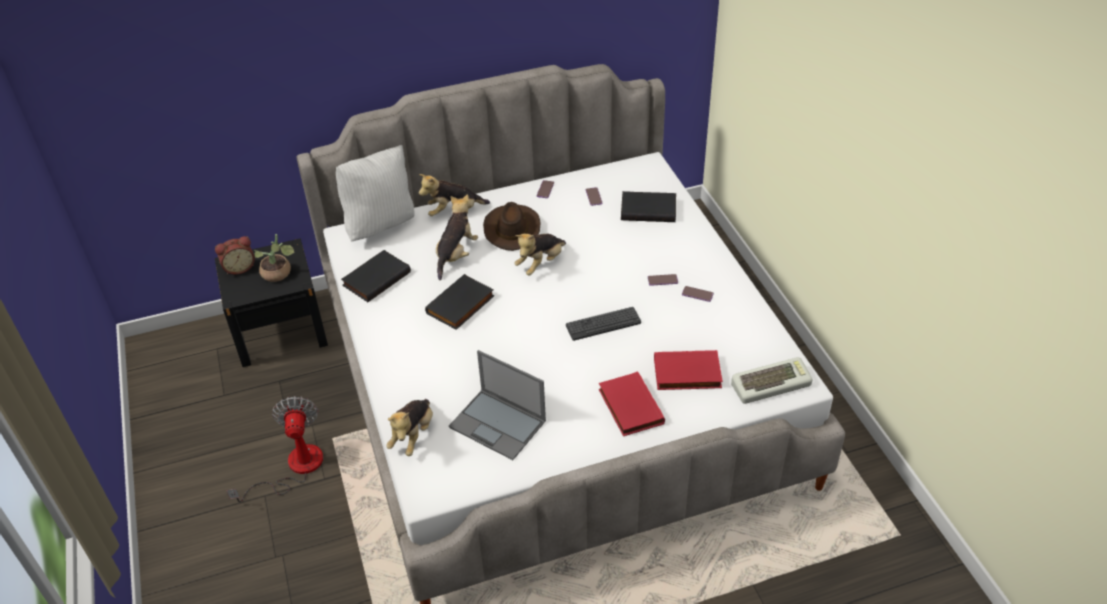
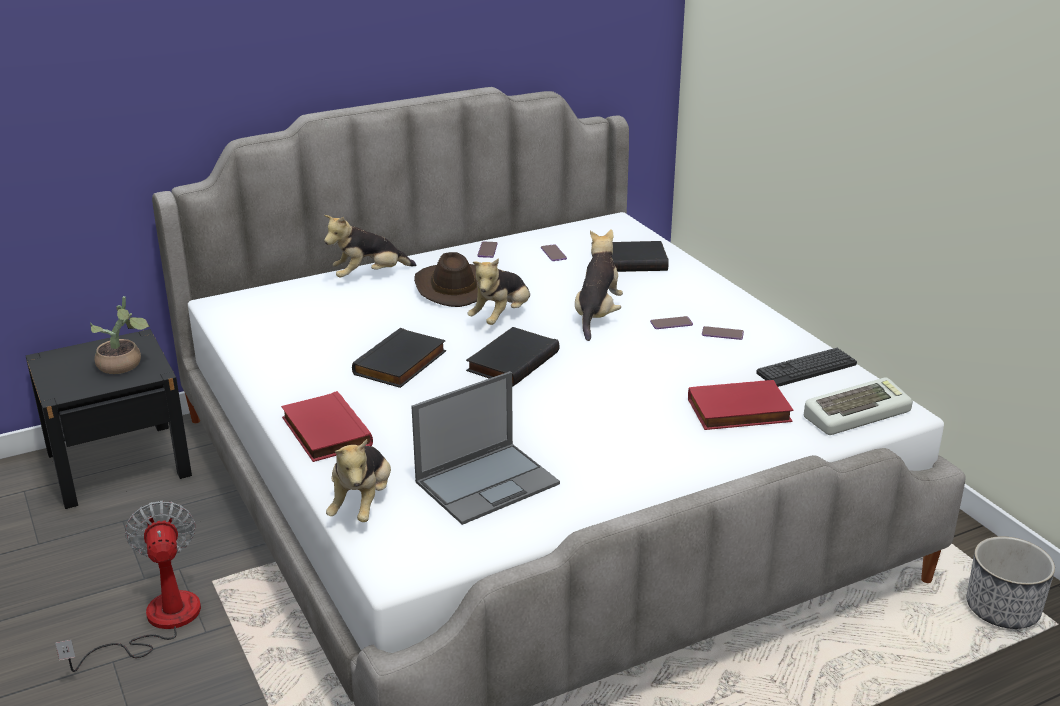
camera: 10 degrees left, 15 degrees down
alarm clock [215,236,255,274] -> none
white pillow [336,145,414,241] -> none
black book [341,250,411,302] -> black book moved to [466,327,559,387]
plush toy [436,194,478,280] -> plush toy moved to [575,229,623,341]
laptop [449,350,546,460] -> laptop turned 60 degrees counterclockwise [411,371,560,525]
keyboard [566,307,641,341] -> keyboard moved to [756,348,857,387]
red book [599,371,665,436] -> red book moved to [281,391,373,462]
none -> planter [967,536,1055,629]

